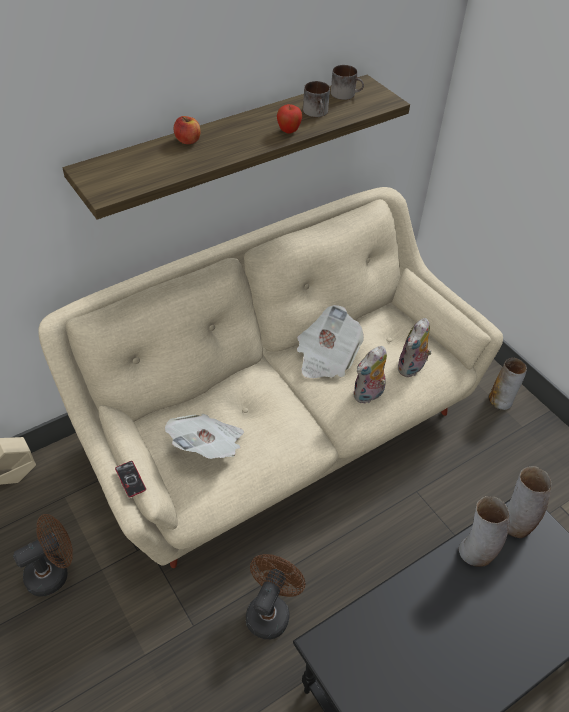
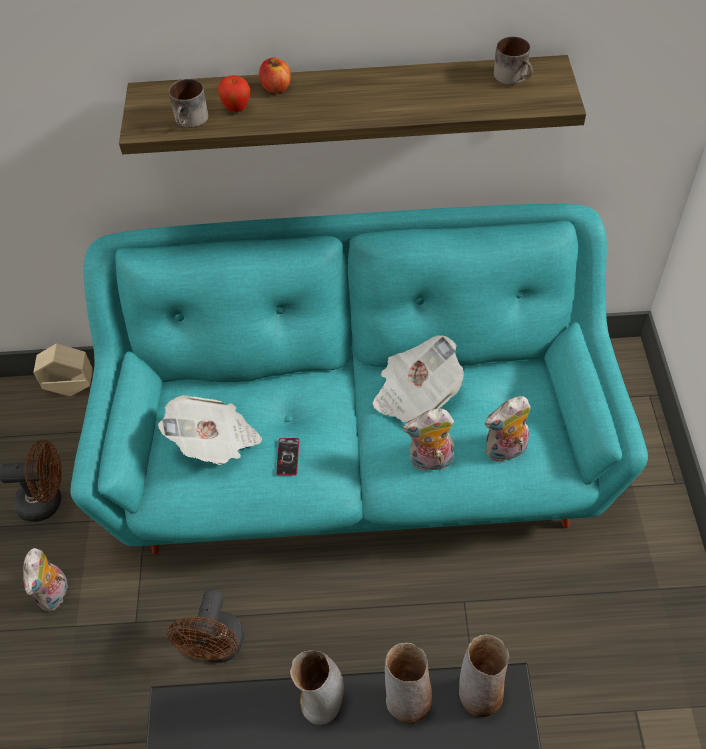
camera: 35 degrees right, 5 degrees up
beige sofa [38,187,503,568] -> turquoise sofa [70,204,648,554]
phone [115,461,146,497] -> phone moved to [276,438,299,475]
brown fan [246,554,306,639] -> brown fan turned 135 degrees clockwise [167,590,244,663]
apple [277,104,302,134] -> apple moved to [217,75,250,112]
mug [303,81,330,117] -> mug moved to [169,79,209,128]
vase [488,357,527,410] -> vase moved to [290,650,344,725]
none -> plush toy [23,548,68,611]

